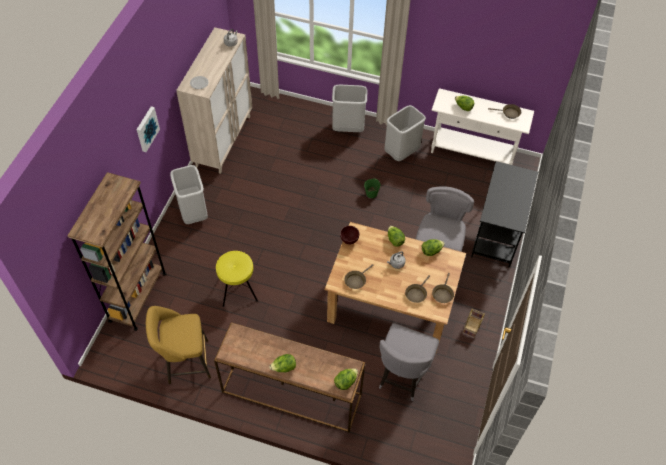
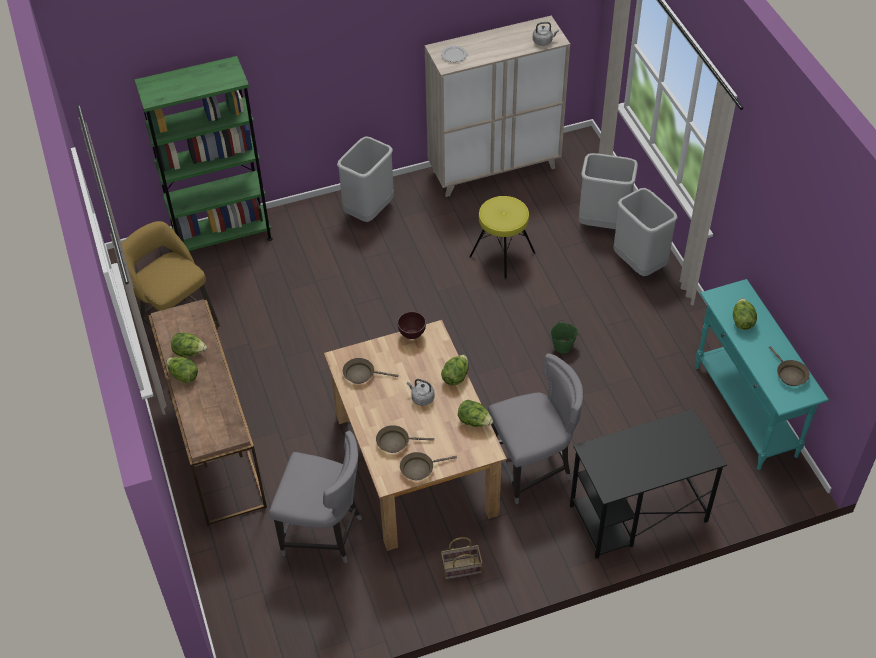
camera: 55 degrees right, 5 degrees down
brown bookcase [67,172,166,331] -> green bookcase [134,56,272,251]
picture [136,106,160,152] -> none
yellow stool [216,251,258,307] -> yellow stool moved to [469,196,536,280]
lettuce [334,368,358,390] -> lettuce moved to [171,333,207,357]
grey chair [379,323,439,401] -> grey chair turned 150 degrees counterclockwise [269,431,362,563]
grey trash can [384,105,426,161] -> grey trash can moved to [579,153,638,229]
white console table [431,88,534,165] -> turquoise console table [695,279,829,470]

